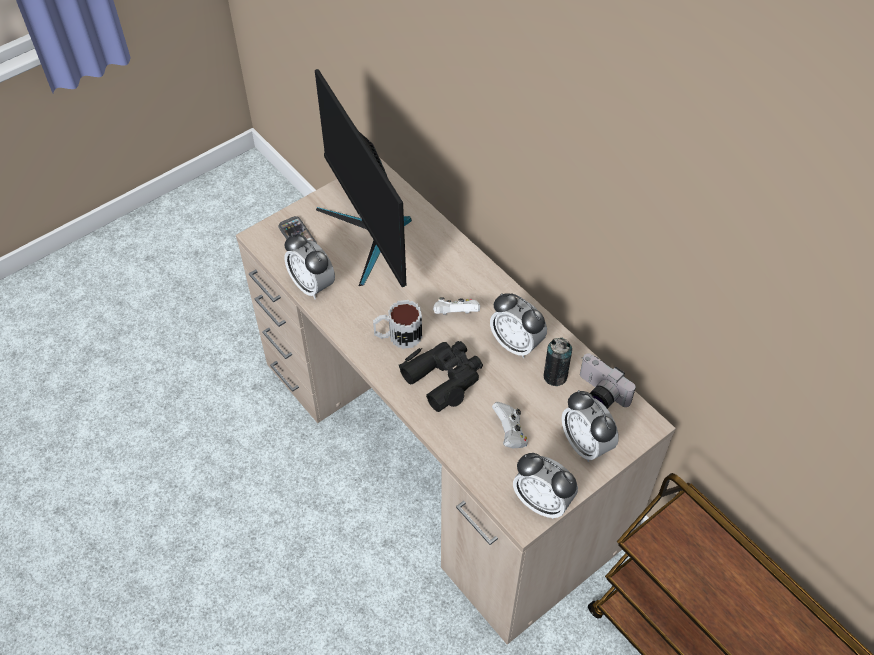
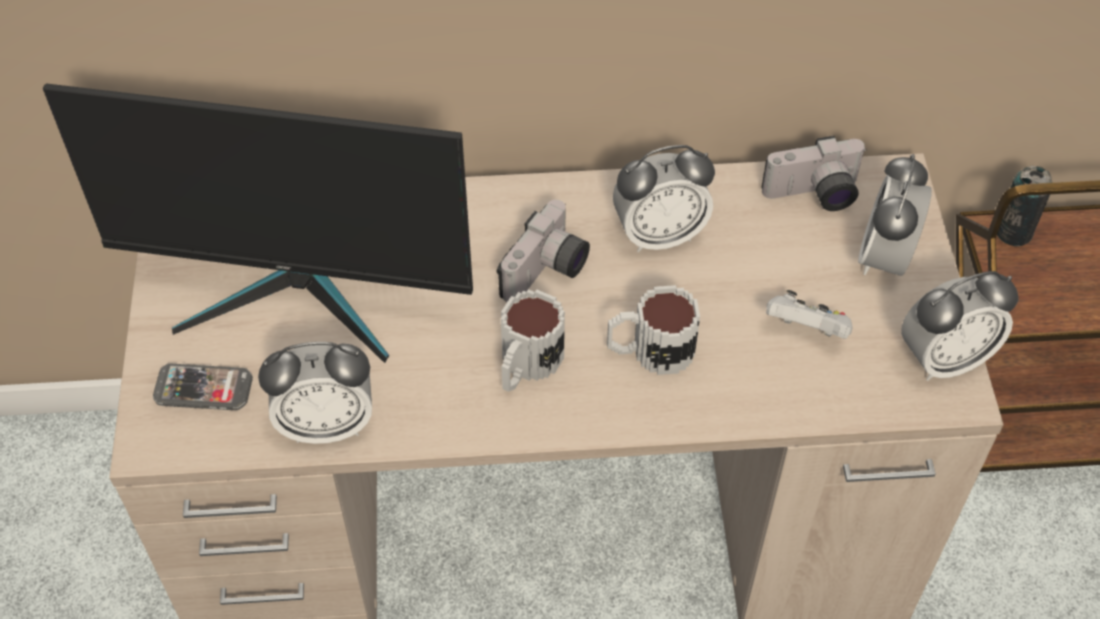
camera: 55 degrees left, 0 degrees up
black binoculars [399,341,483,412] -> mug [607,285,700,375]
white game controller [433,297,480,315] -> camera [497,200,590,302]
can [543,338,572,386] -> can moved to [997,166,1052,246]
alarm clock [562,390,619,462] -> alarm clock turned 105 degrees clockwise [858,154,932,276]

